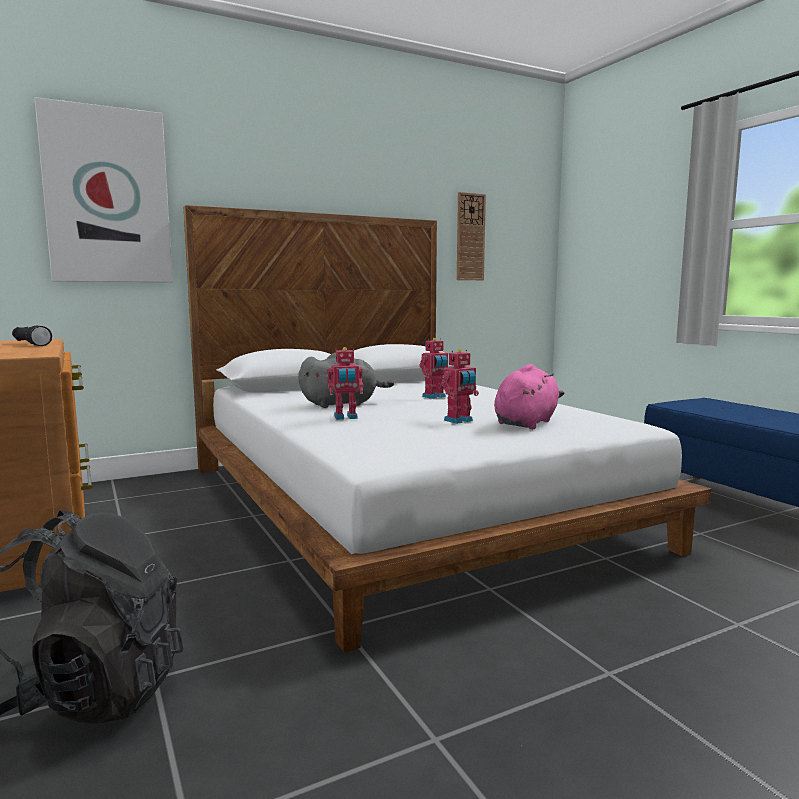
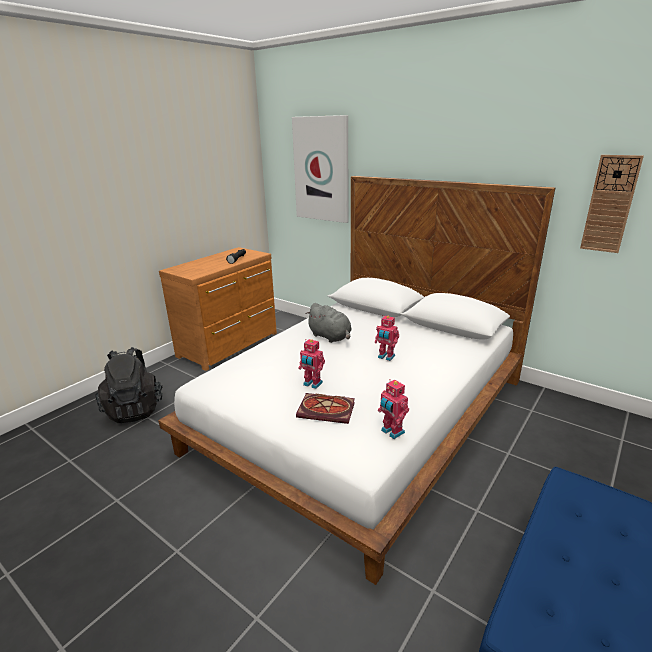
camera: 65 degrees right, 15 degrees up
toy robot [327,347,363,420] -> toy robot moved to [378,379,409,439]
pink plush toy [494,364,564,429] -> book [296,393,355,424]

